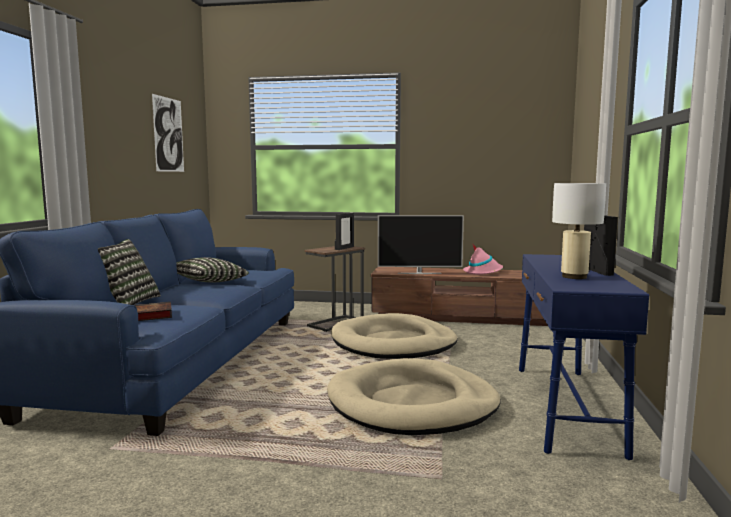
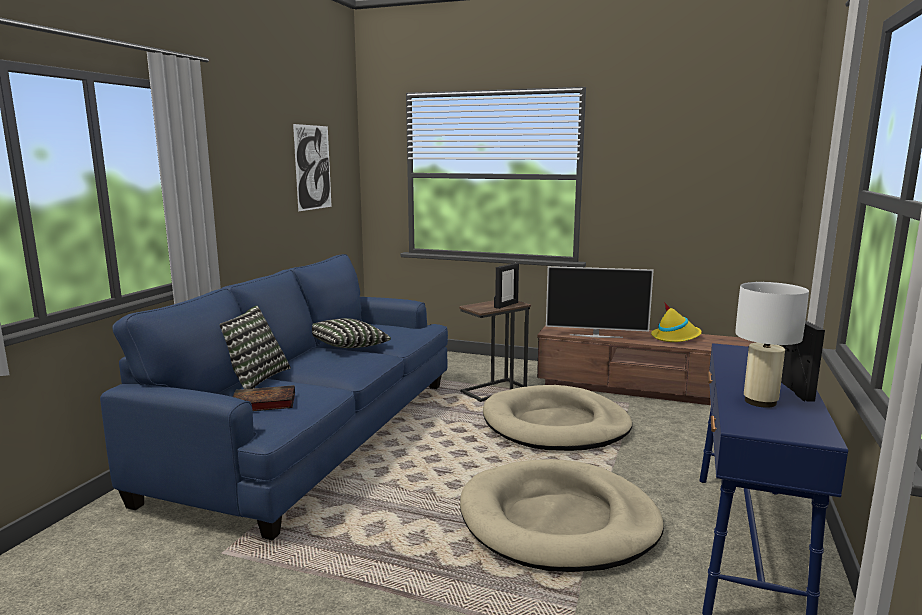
camera: 10 degrees right, 5 degrees up
pink hat [463,243,503,275] -> yellow hat [651,302,702,342]

